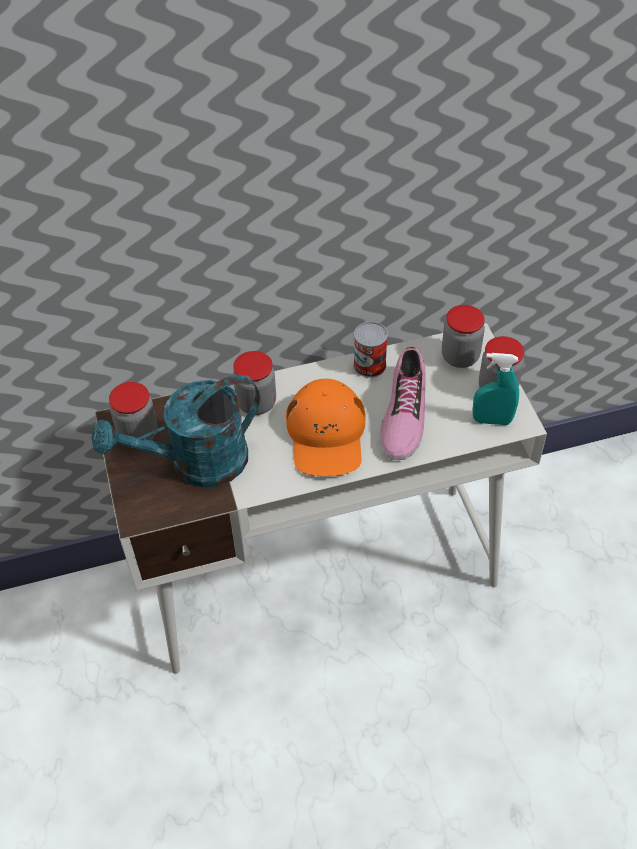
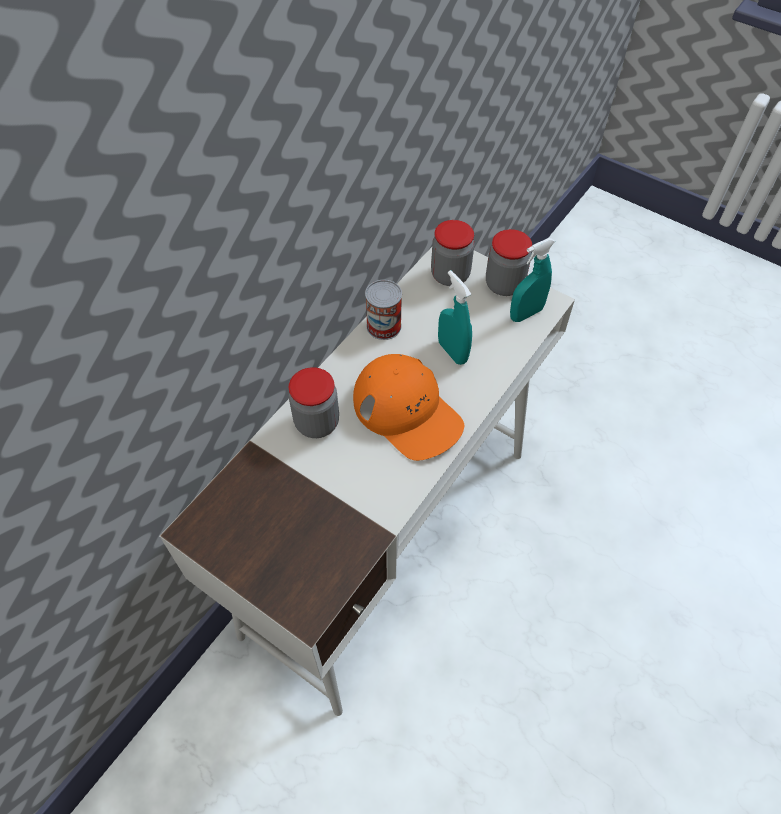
camera: 40 degrees left, 5 degrees up
turquoise watering can [92,375,260,487] -> none
jar [109,382,157,441] -> none
shoe [379,347,426,460] -> turquoise spray bottle [438,270,472,365]

